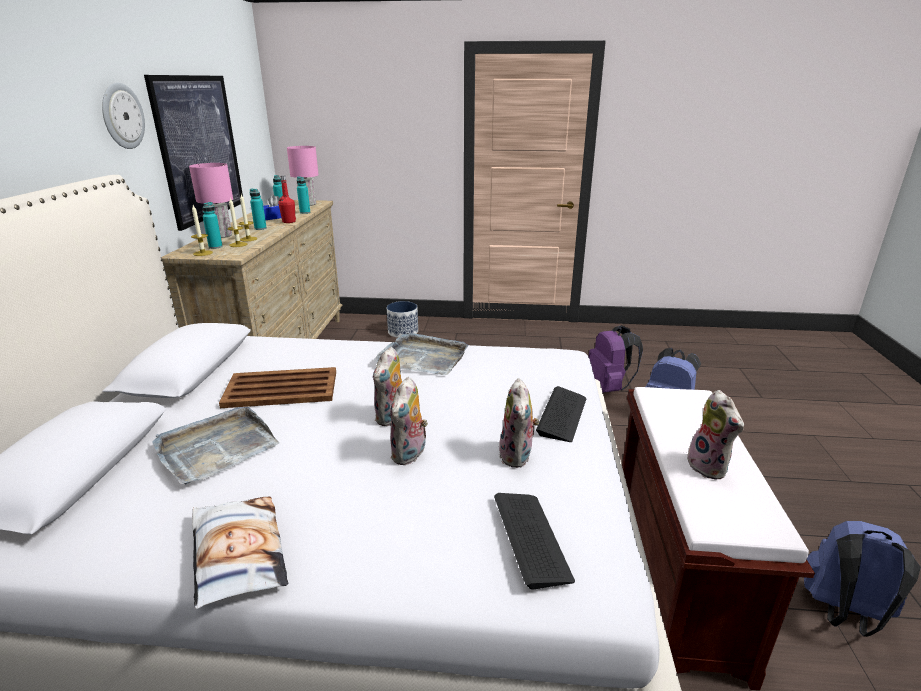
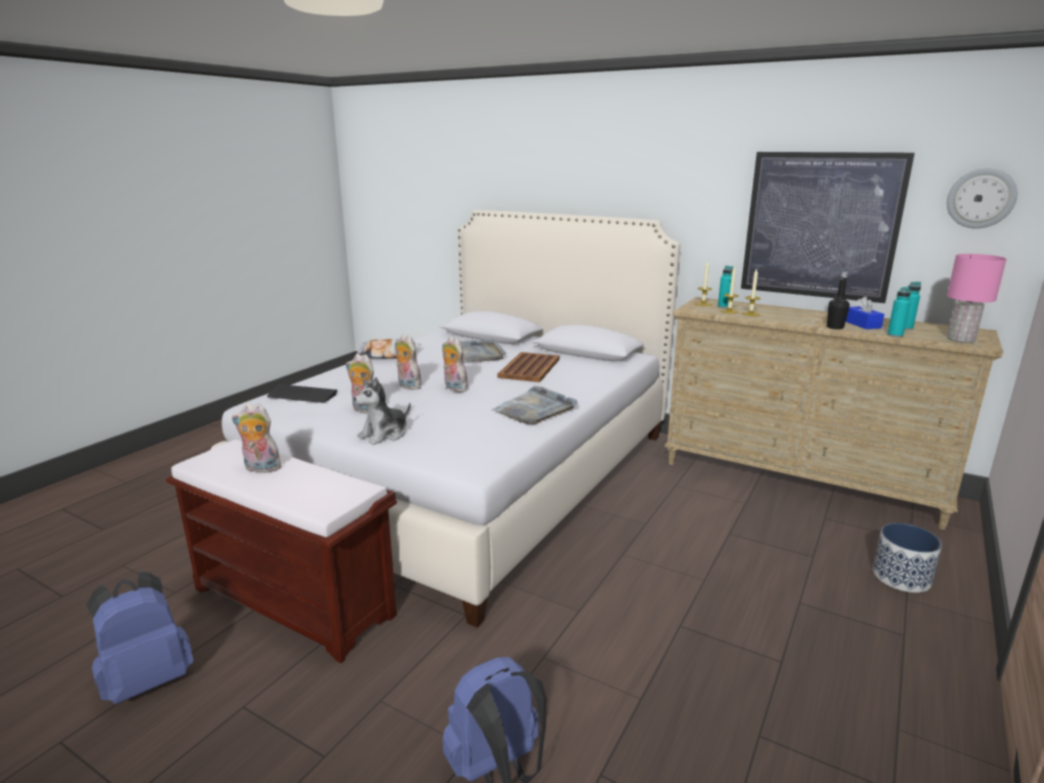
camera: 115 degrees right, 5 degrees down
wall clock [102,83,145,149] -> wall clock moved to [947,168,1017,229]
pink table lamp [189,163,233,238] -> none
turquoise bottle [250,189,267,230] -> none
red bottle [278,176,296,223] -> black bottle [827,272,850,329]
keyboard [536,386,586,442] -> plush toy [354,377,411,445]
purple backpack [589,325,643,393] -> none

